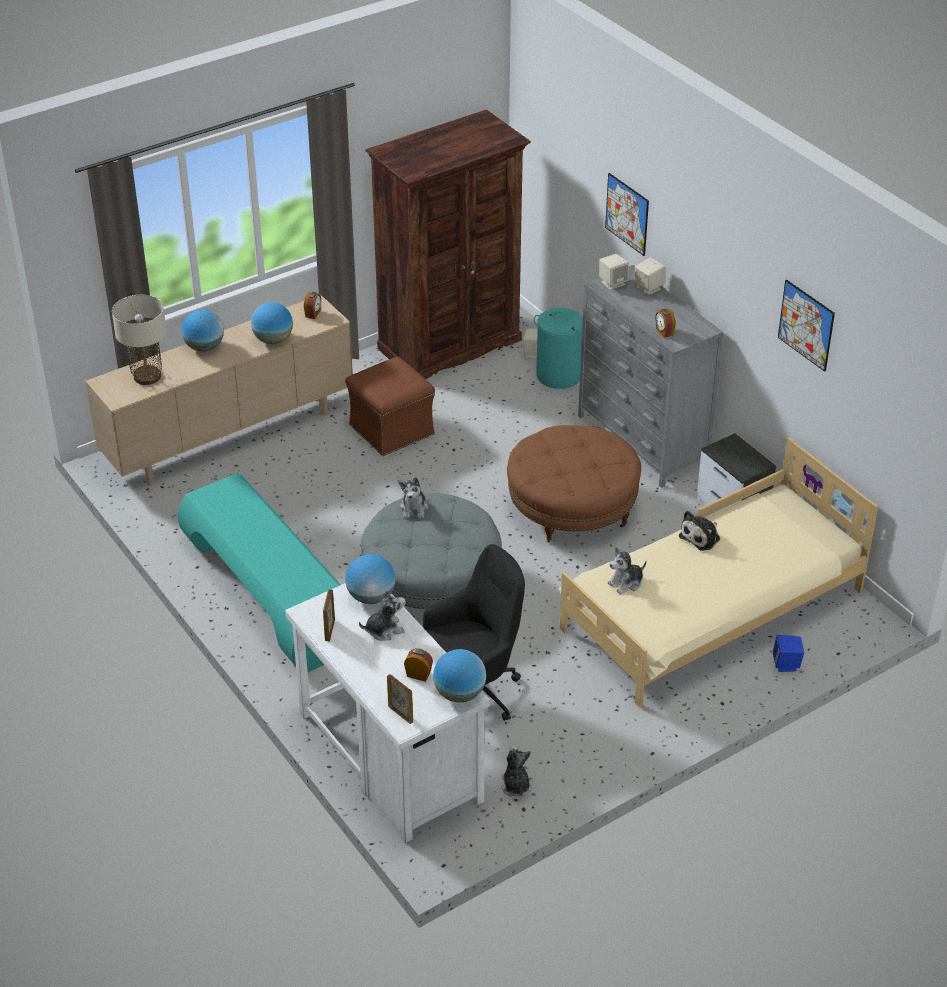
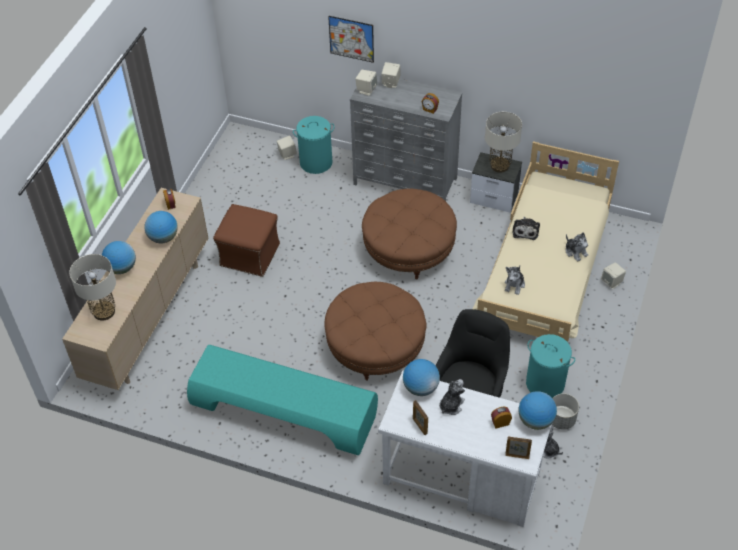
camera: 35 degrees left, 10 degrees up
grey ottoman [361,493,502,609] -> brown ottoman [324,282,426,381]
brown wardrobe [365,110,531,379] -> none
plush toy [399,477,428,518] -> plush toy moved to [566,232,588,262]
blue speaker [772,635,804,672] -> beige speaker [601,262,626,289]
picture [778,280,835,372] -> none
none -> table lamp [485,111,522,172]
none -> turquoise laundry basket [526,334,575,398]
none -> grey planter [552,393,579,430]

